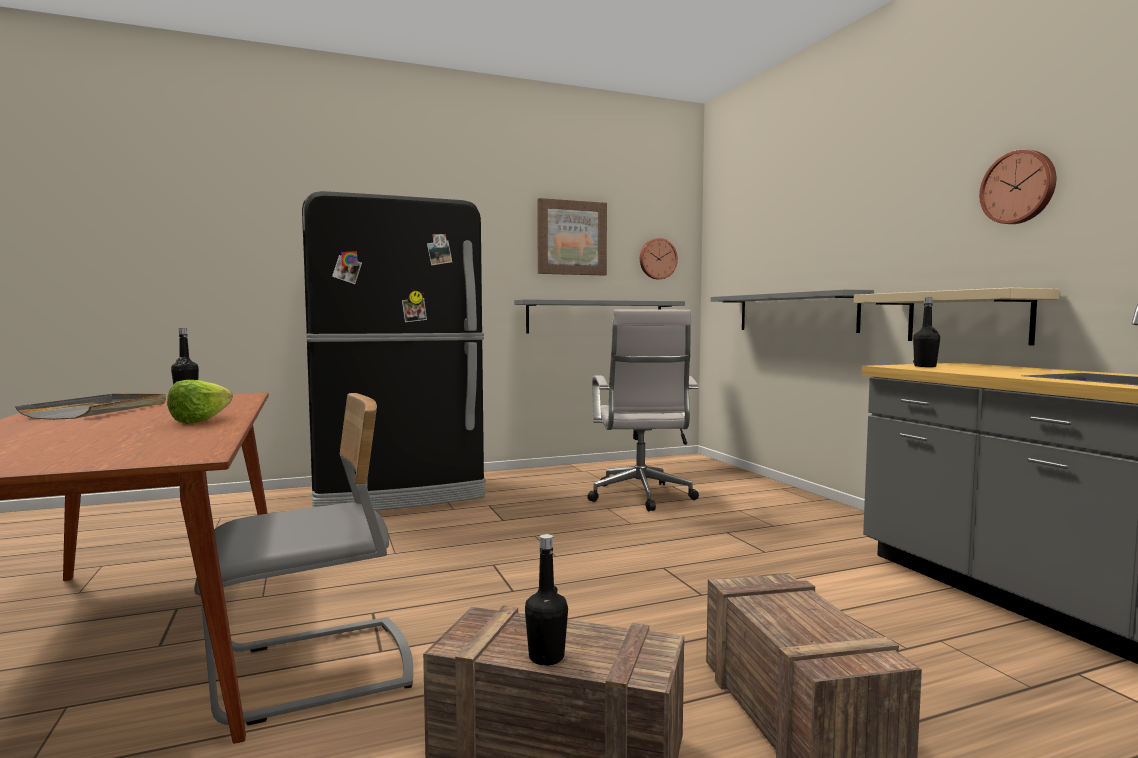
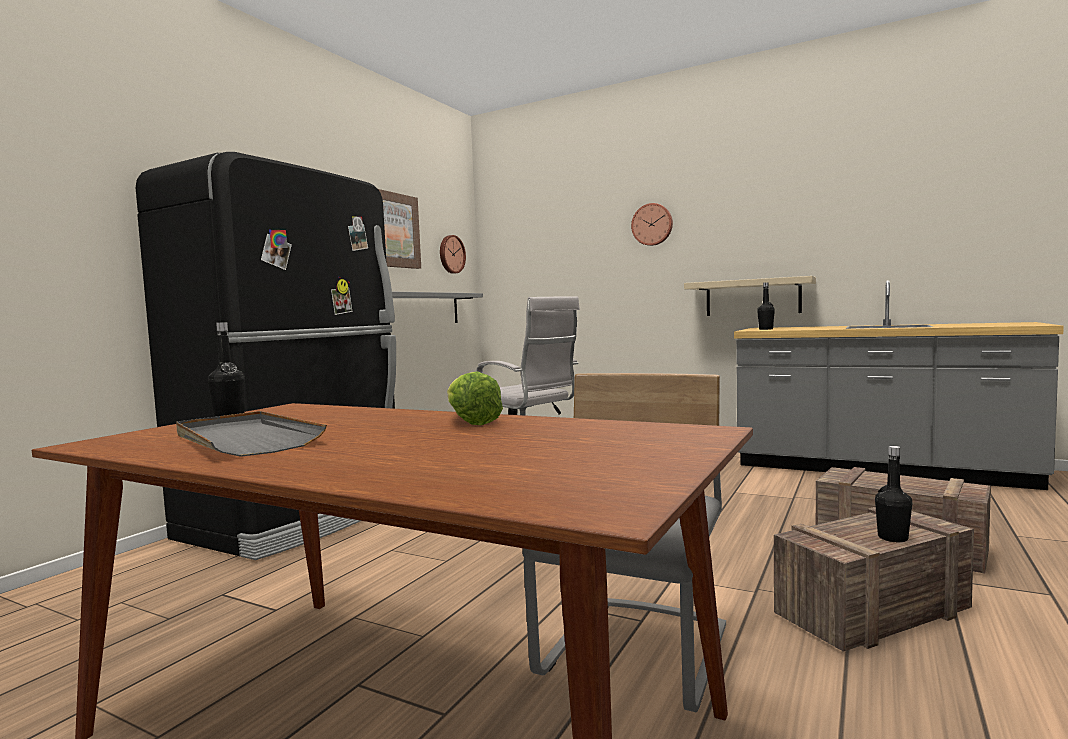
camera: 40 degrees left, 0 degrees up
grey shelf [711,289,874,333] -> none
wall clock [979,149,1056,224] -> wall clock moved to [631,203,673,246]

